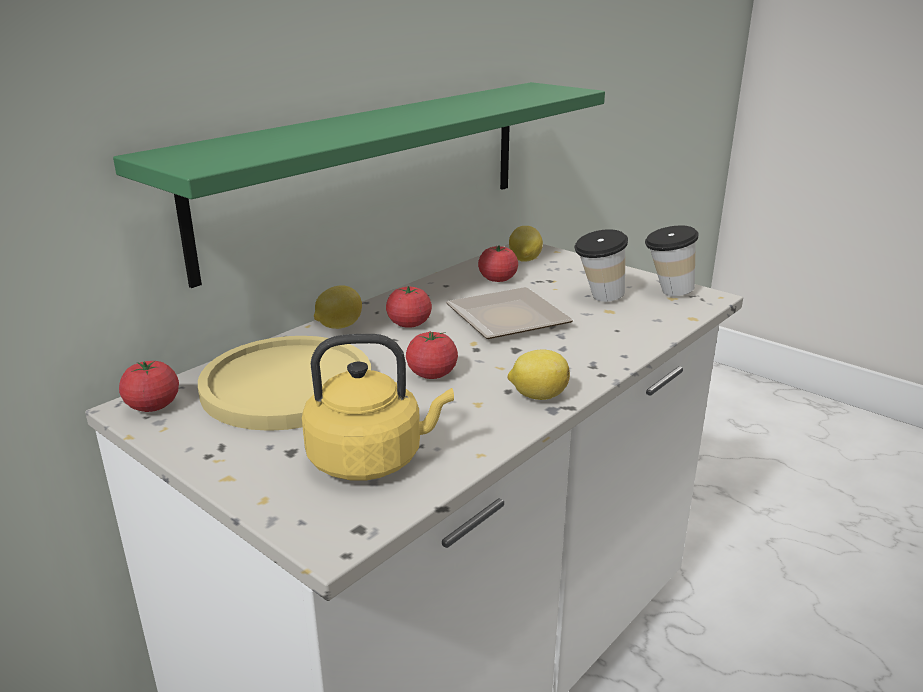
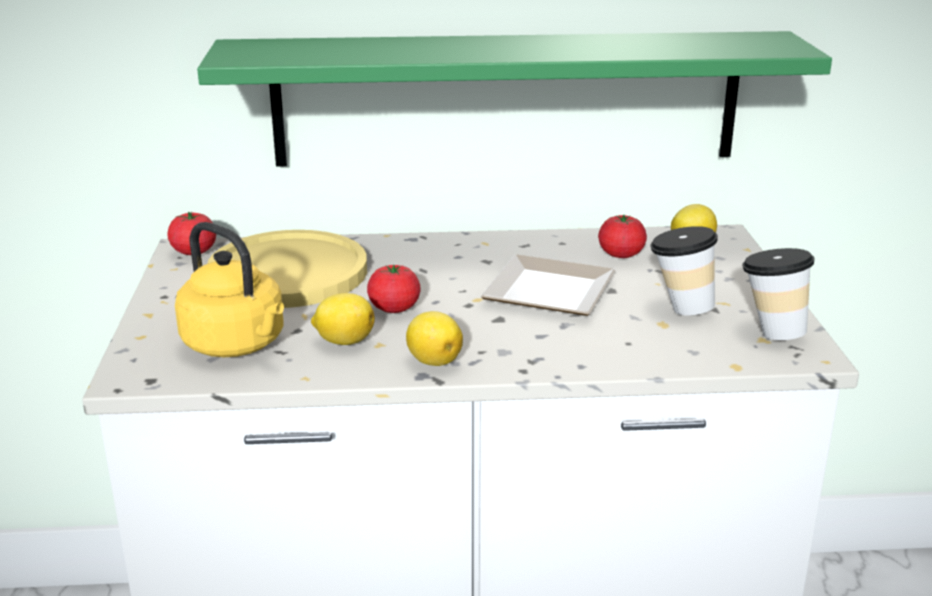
camera: 45 degrees right, 0 degrees up
lemon [314,285,362,329] -> lemon moved to [311,293,375,345]
tomato [386,286,432,328] -> none

